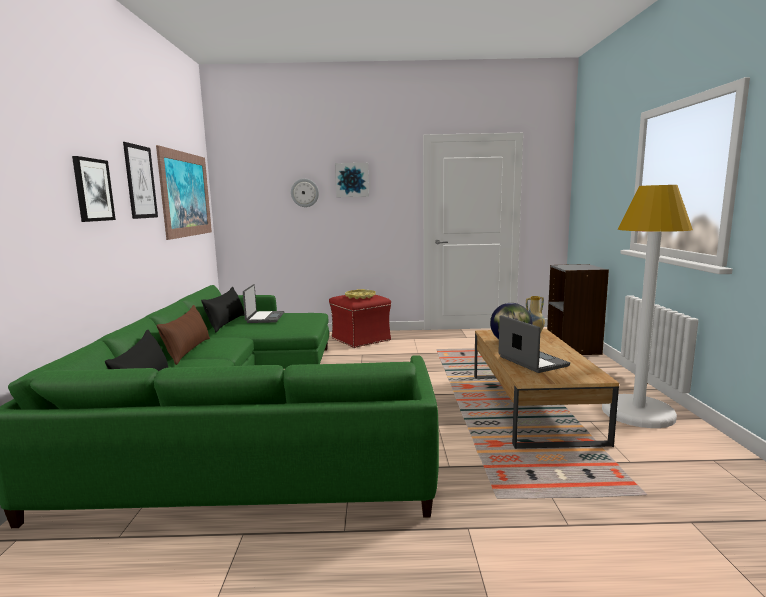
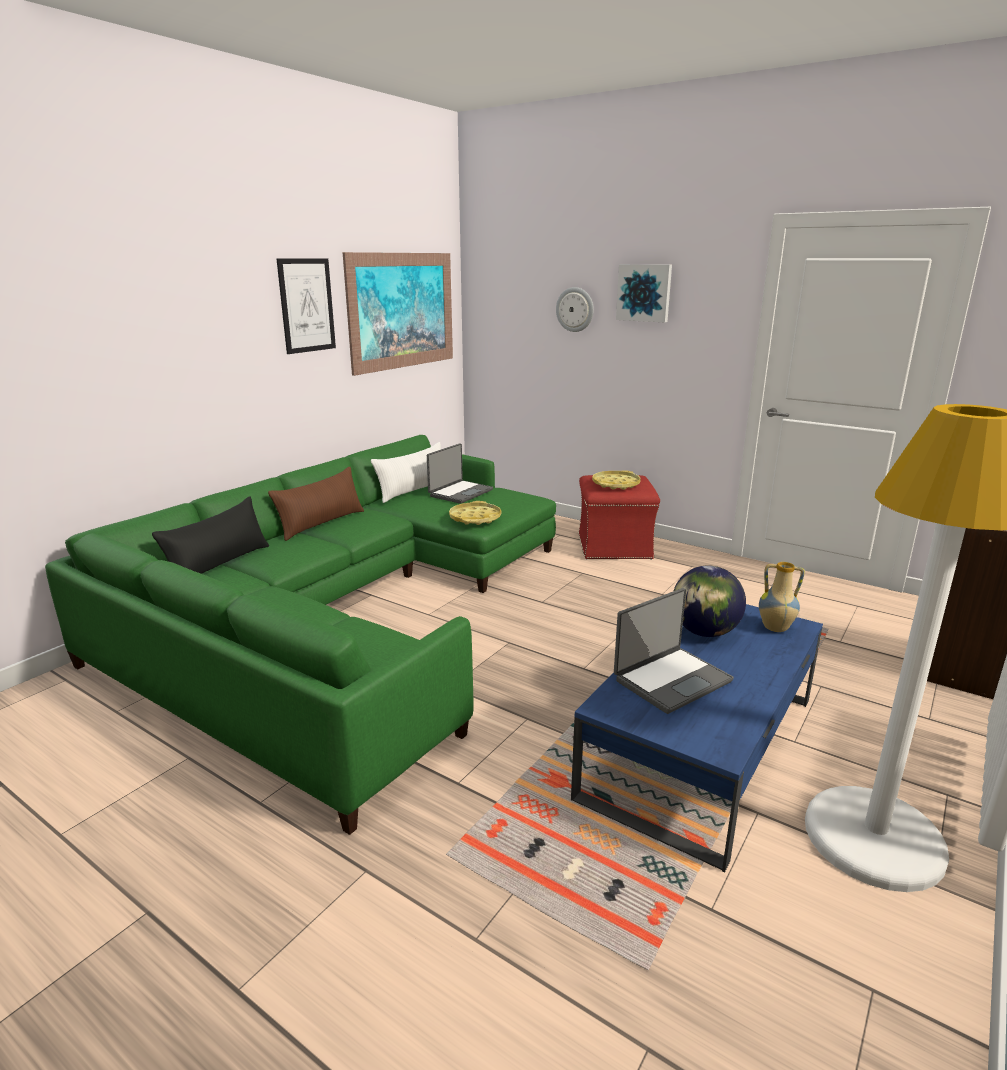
camera: 35 degrees right, 10 degrees up
picture [72,156,116,222] -> none
black pillow [201,287,244,332] -> white pillow [371,442,441,503]
brown coffee table [474,329,619,449] -> blue coffee table [571,604,823,873]
laptop [498,315,570,373] -> laptop turned 45 degrees clockwise [614,588,734,714]
none -> yellow tray [449,501,501,525]

